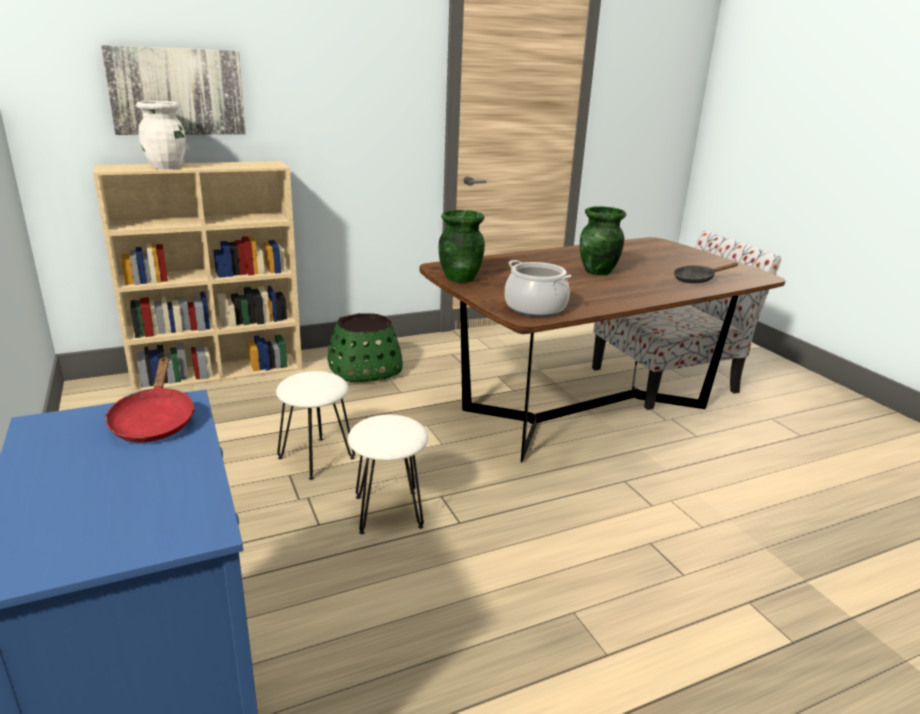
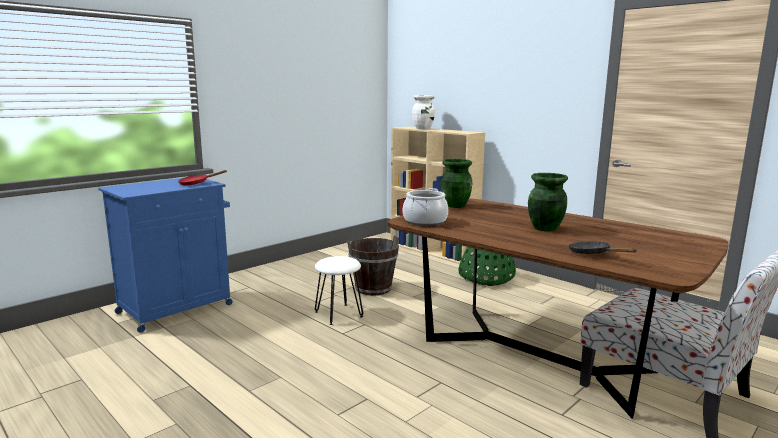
camera: 70 degrees right, 10 degrees down
picture [101,45,246,135] -> none
white stool [276,371,355,480] -> brown bucket [347,235,399,295]

